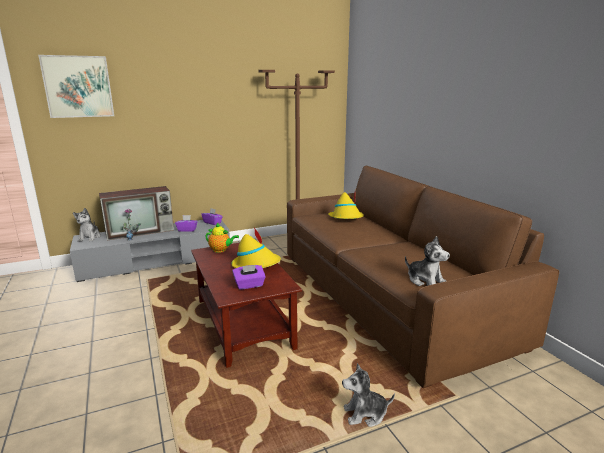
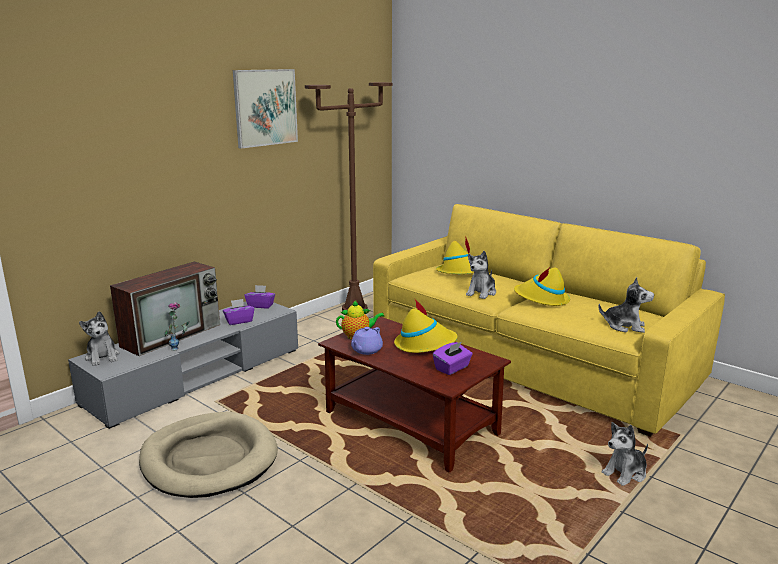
camera: 25 degrees left, 0 degrees up
picture [38,55,114,118] -> picture moved to [233,69,298,149]
brown sofa [287,166,559,388] -> yellow sofa [373,204,725,436]
none -> beige dog bed [139,412,278,498]
none -> purple teapot [351,327,383,355]
none -> plush toy [466,251,496,299]
none -> yellow hat [514,267,570,306]

